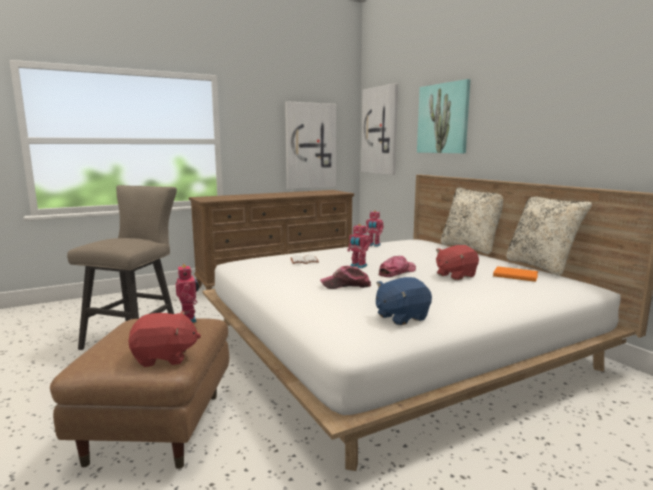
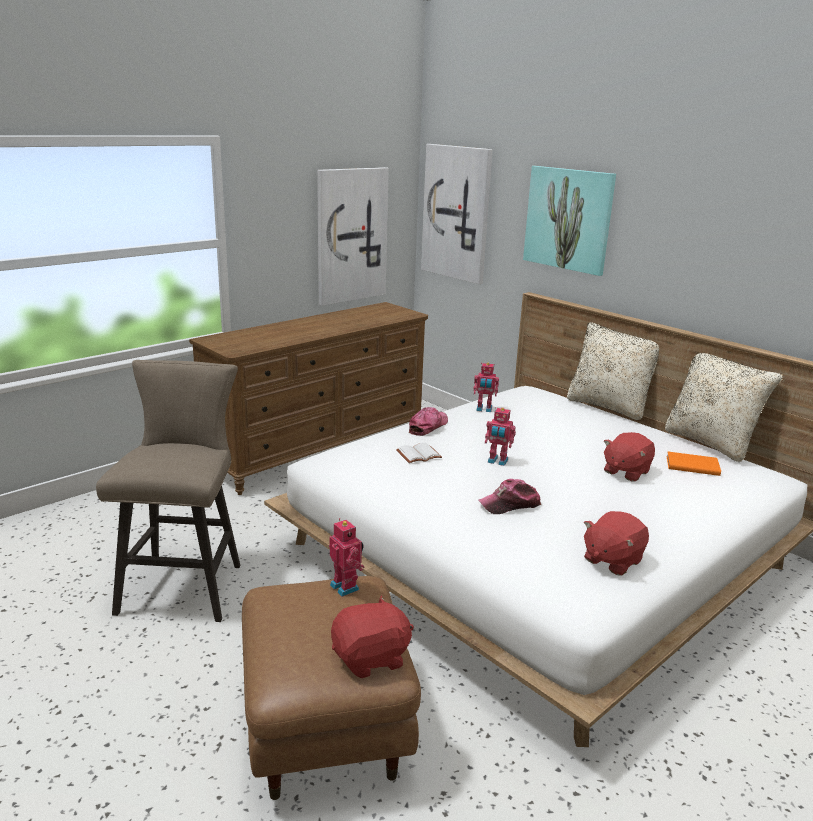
camera: 15 degrees left, 10 degrees up
blue plush toy [376,277,432,325] -> red plush toy [584,511,649,576]
cap [379,256,416,277] -> cap moved to [409,407,448,436]

